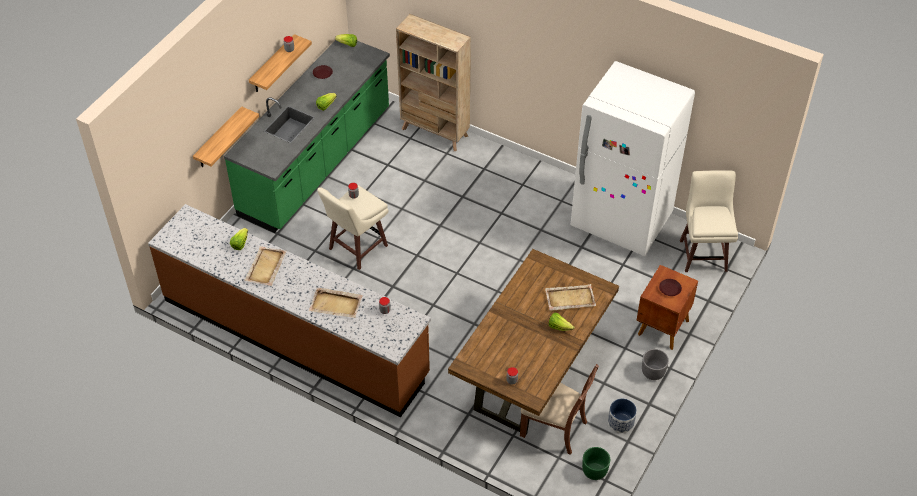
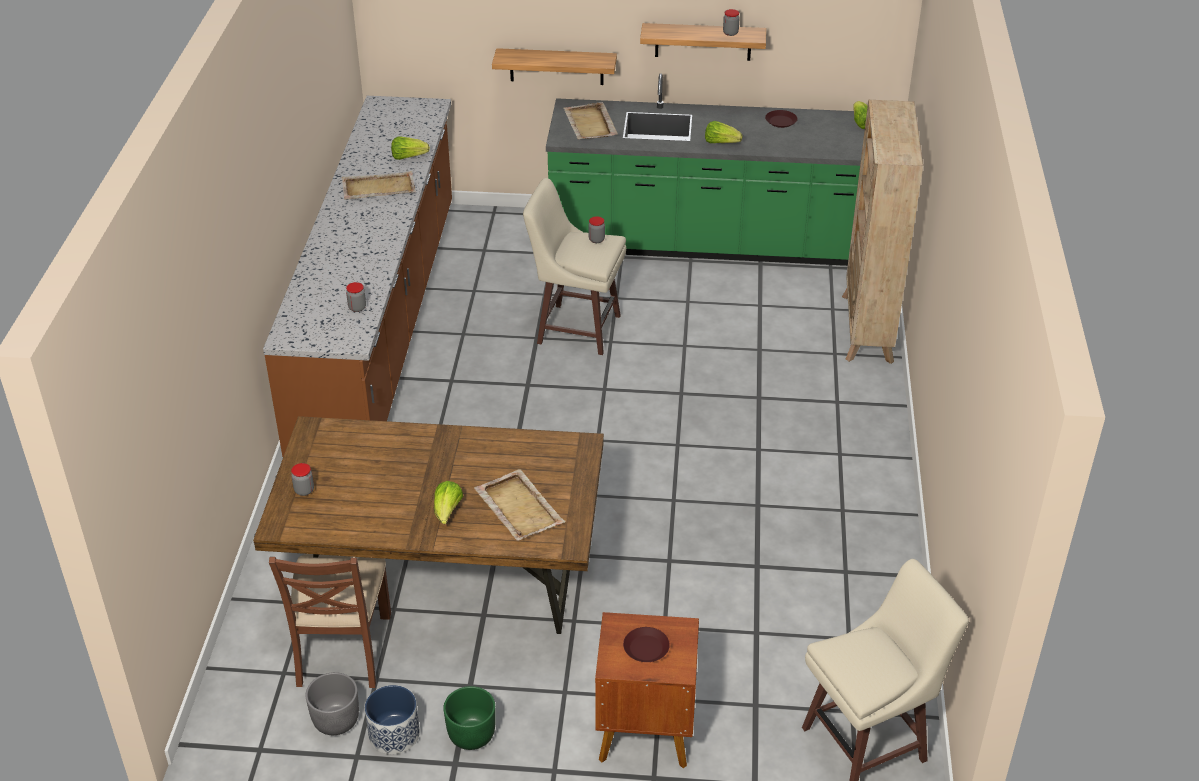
camera: 65 degrees right, 10 degrees down
beige tray [309,288,363,318] -> beige tray moved to [563,102,618,139]
white fridge [570,61,695,256] -> none
green planter [582,447,610,480] -> green planter moved to [443,686,496,750]
grey planter [642,349,669,380] -> grey planter moved to [305,672,359,735]

